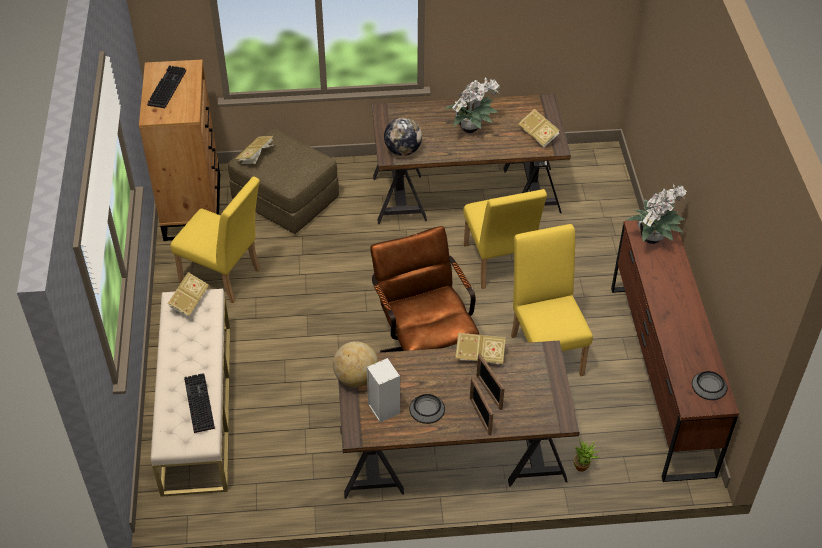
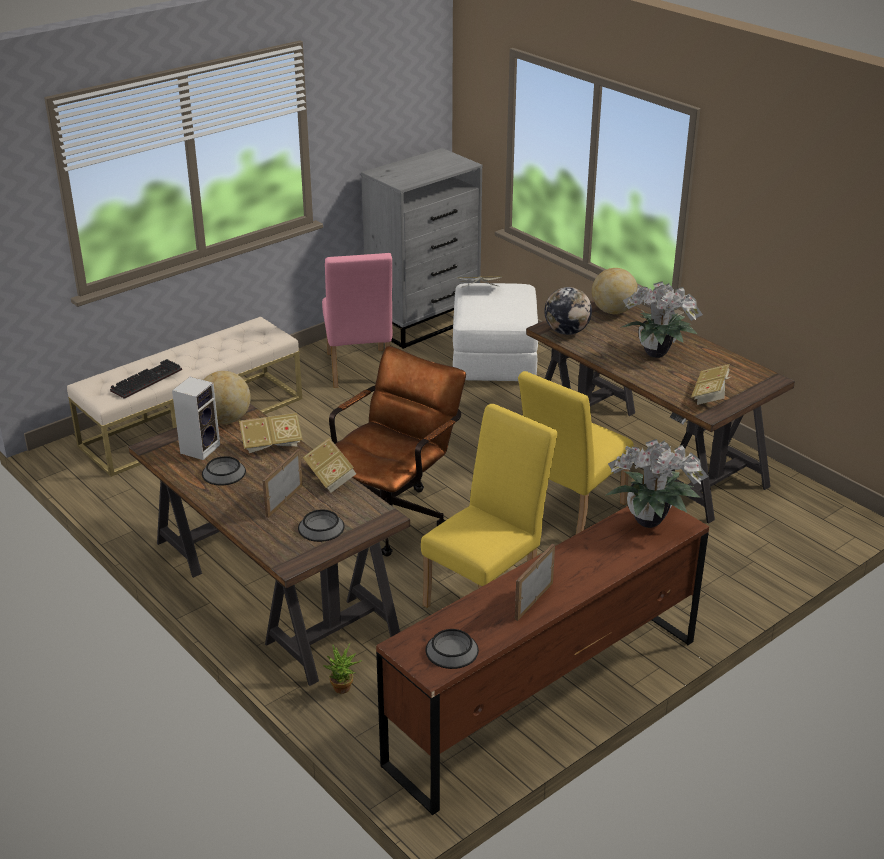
camera: 55 degrees right, 15 degrees down
brown dresser [139,60,220,241] -> grey dresser [361,148,482,349]
keyboard [147,65,186,108] -> none
book [168,272,209,317] -> book moved to [239,413,303,453]
yellow chair [170,176,260,303] -> pink chair [322,253,392,388]
brown ottoman [228,128,339,234] -> white ottoman [453,283,538,381]
picture frame [470,376,493,436] -> picture frame moved to [515,544,555,621]
none -> bowl [298,509,345,542]
none -> globe [592,268,638,314]

